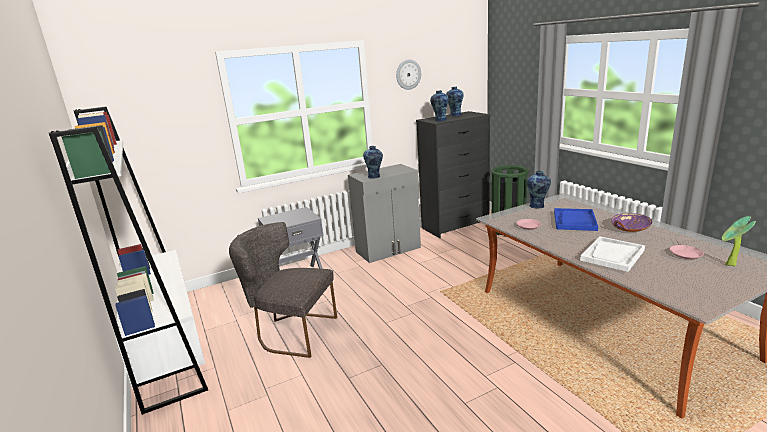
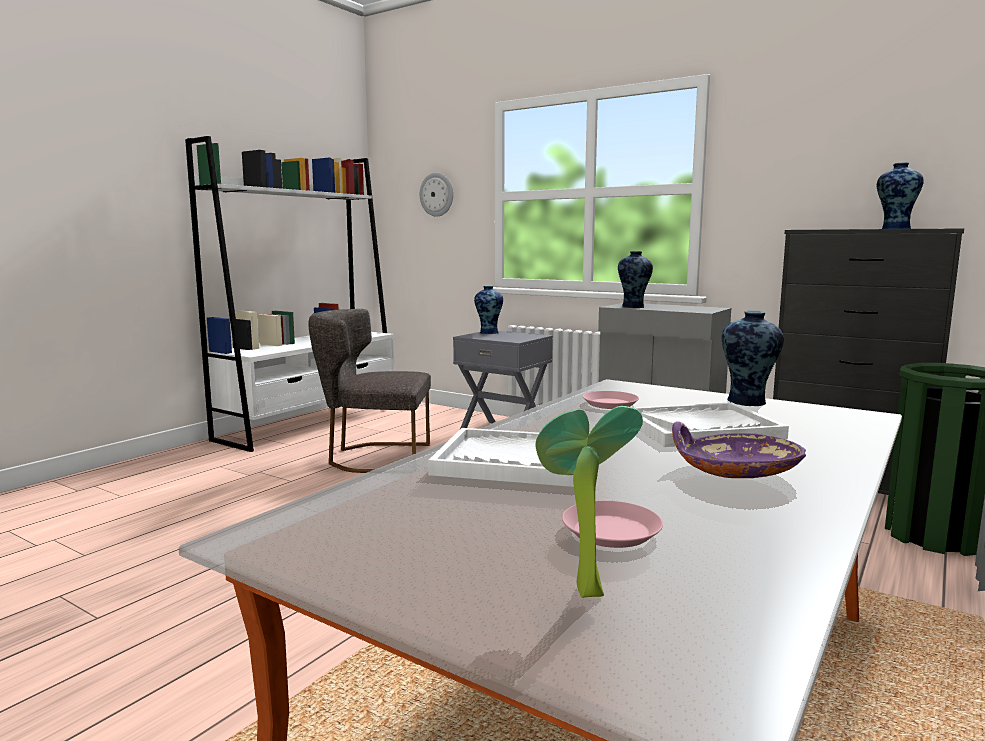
camera: 60 degrees right, 10 degrees down
grey chair [229,222,337,358] -> grey chair turned 75 degrees counterclockwise [308,309,431,473]
wall clock [396,59,421,90] -> wall clock moved to [420,173,453,217]
vase [430,90,449,121] -> vase moved to [474,286,503,334]
blue tray [554,208,598,231] -> white tray [634,402,789,447]

